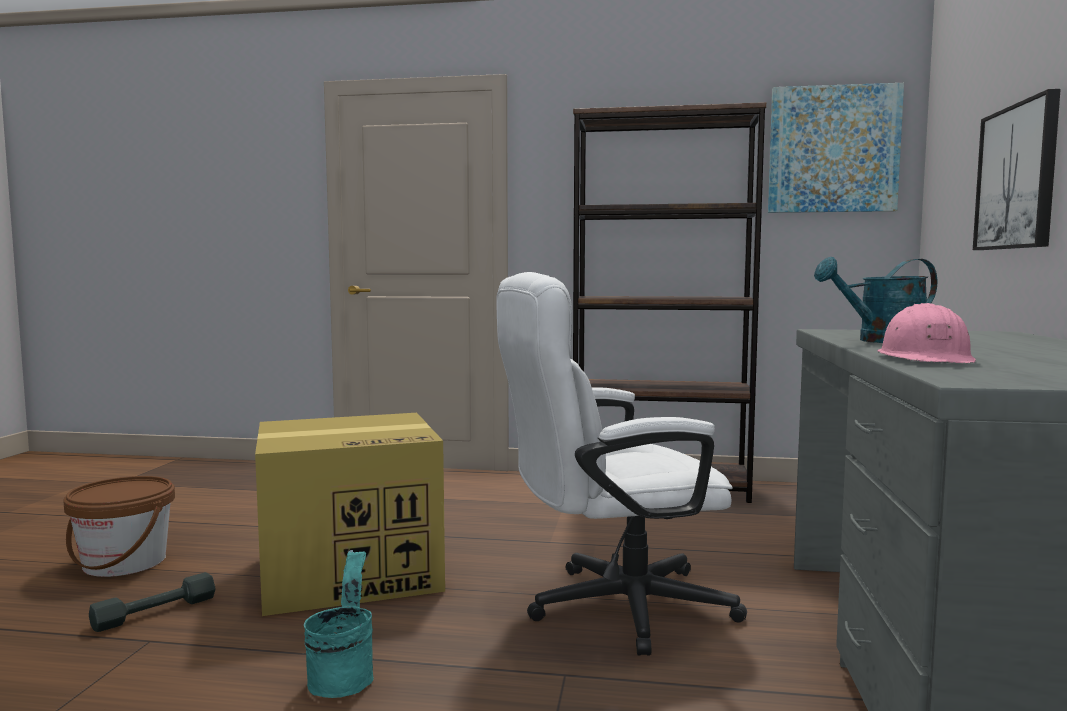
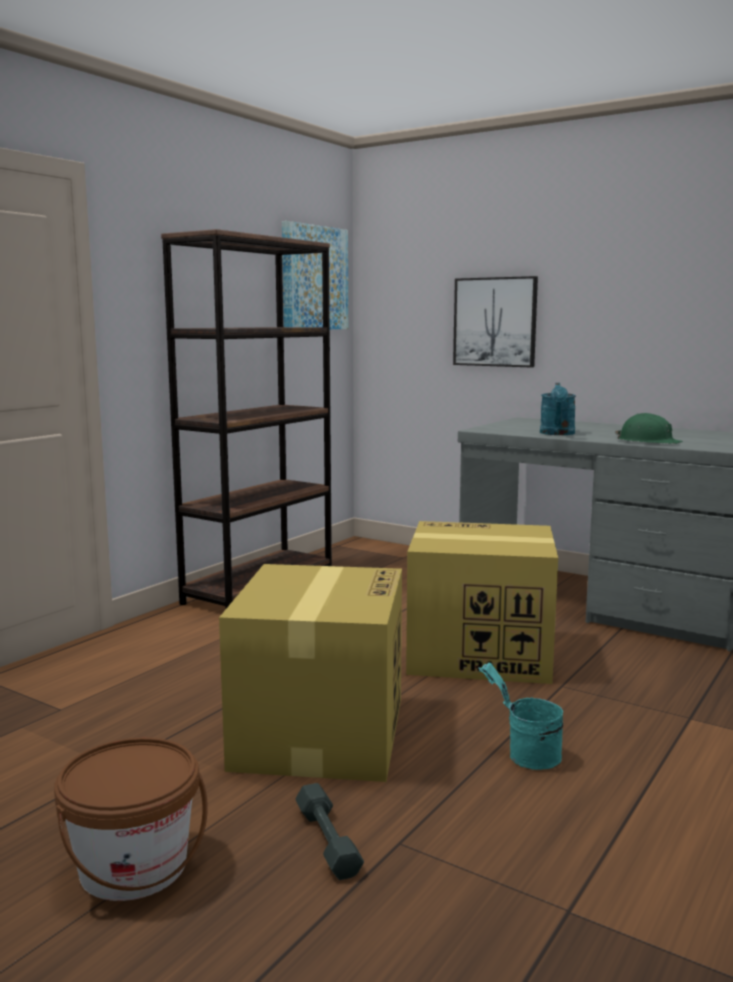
camera: 65 degrees left, 5 degrees up
white office chair [496,272,747,656] -> cardboard box [406,521,558,684]
pink hard hat [877,303,976,363] -> green hard hat [615,413,683,444]

